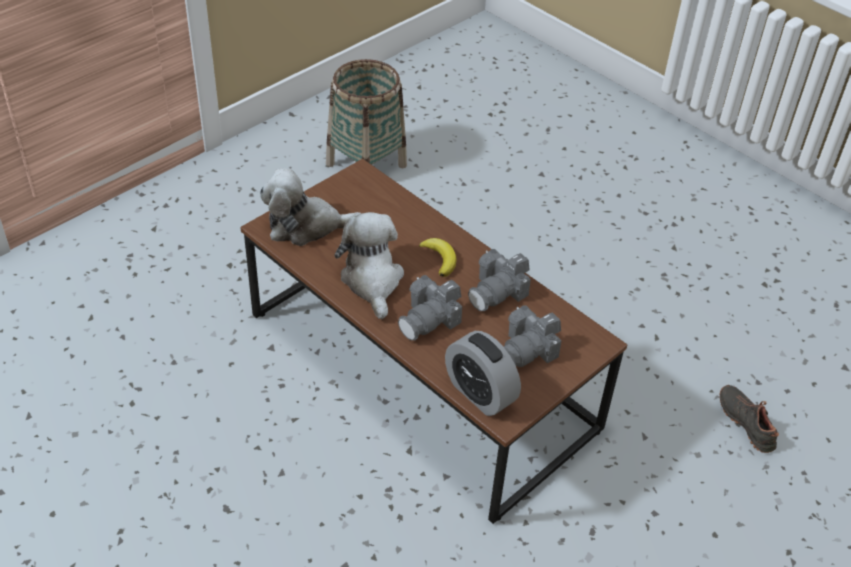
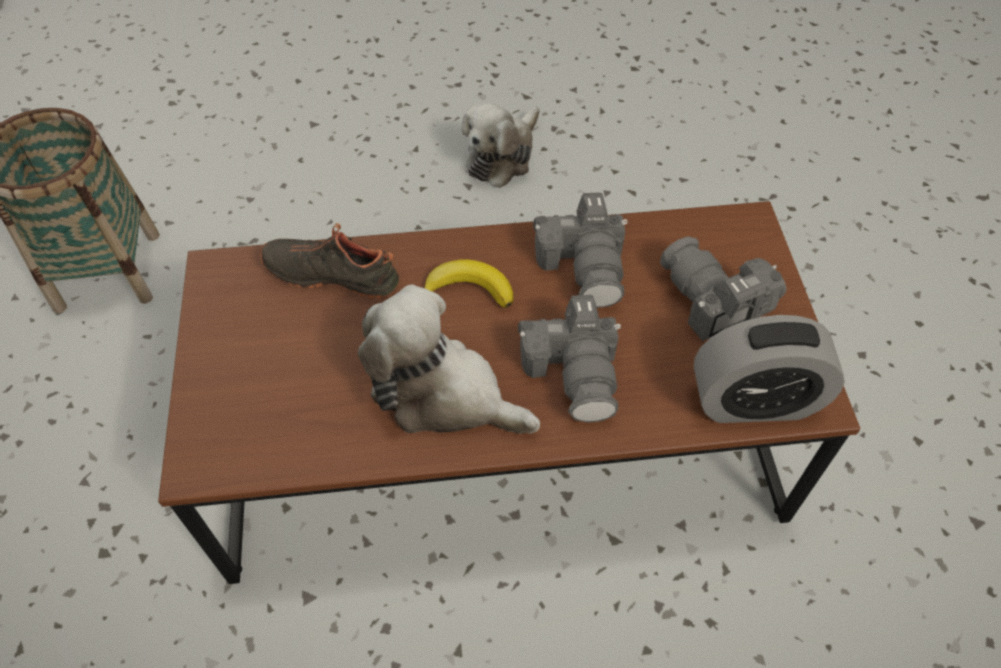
camera: 50 degrees left, 10 degrees up
plush toy [260,168,362,246] -> plush toy moved to [461,103,540,188]
camera [504,305,561,367] -> camera turned 150 degrees clockwise [660,236,787,341]
black shoe [720,385,779,453] -> black shoe moved to [260,223,399,299]

